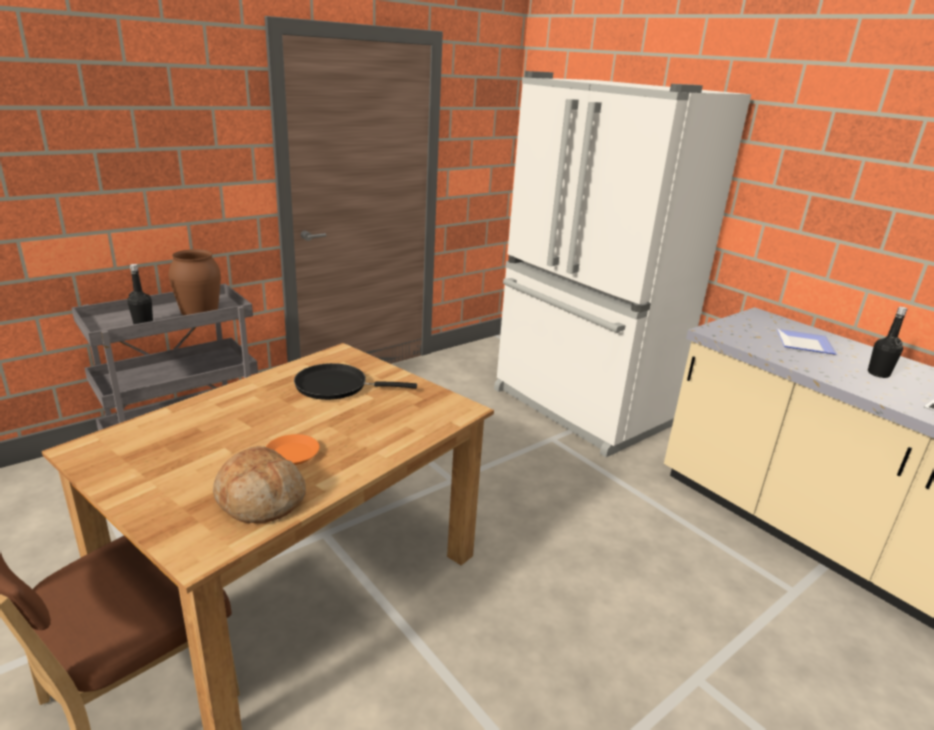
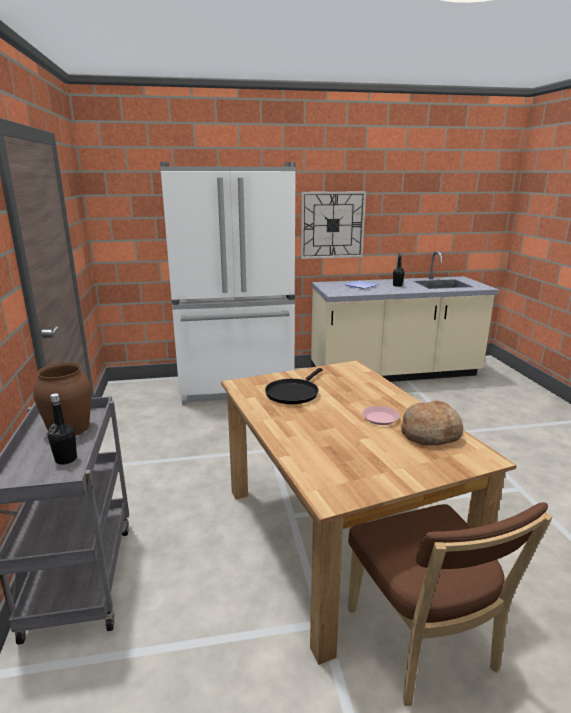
camera: 60 degrees left, 5 degrees down
orange plate [266,434,319,465] -> pink plate [362,406,400,425]
none -> wall clock [301,191,366,259]

